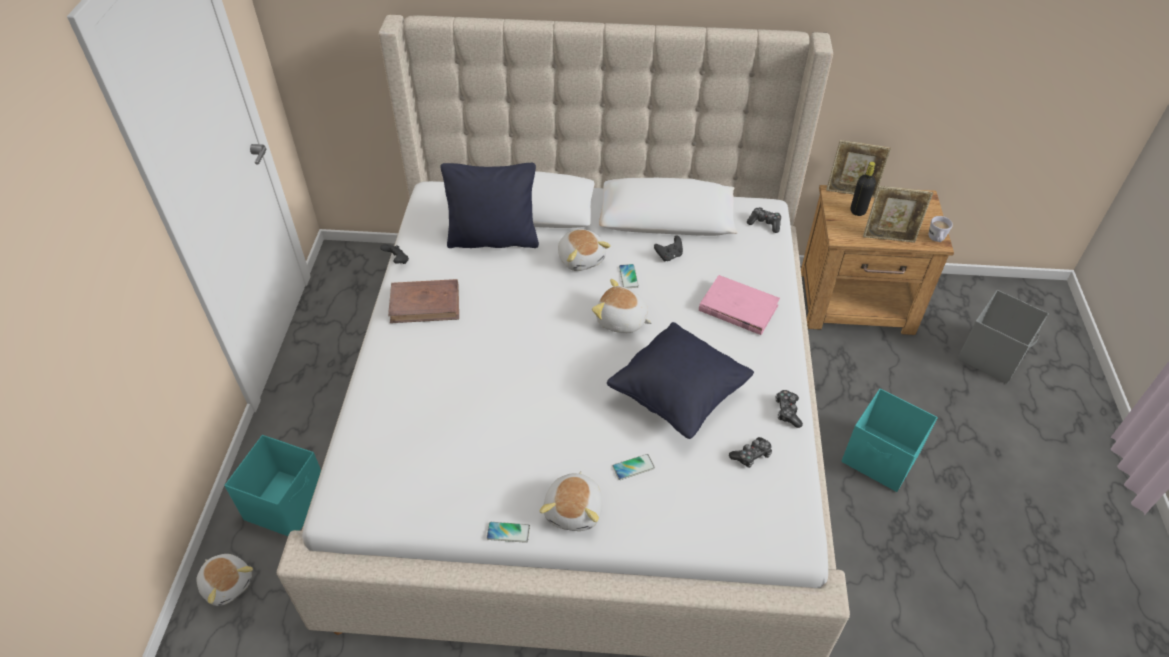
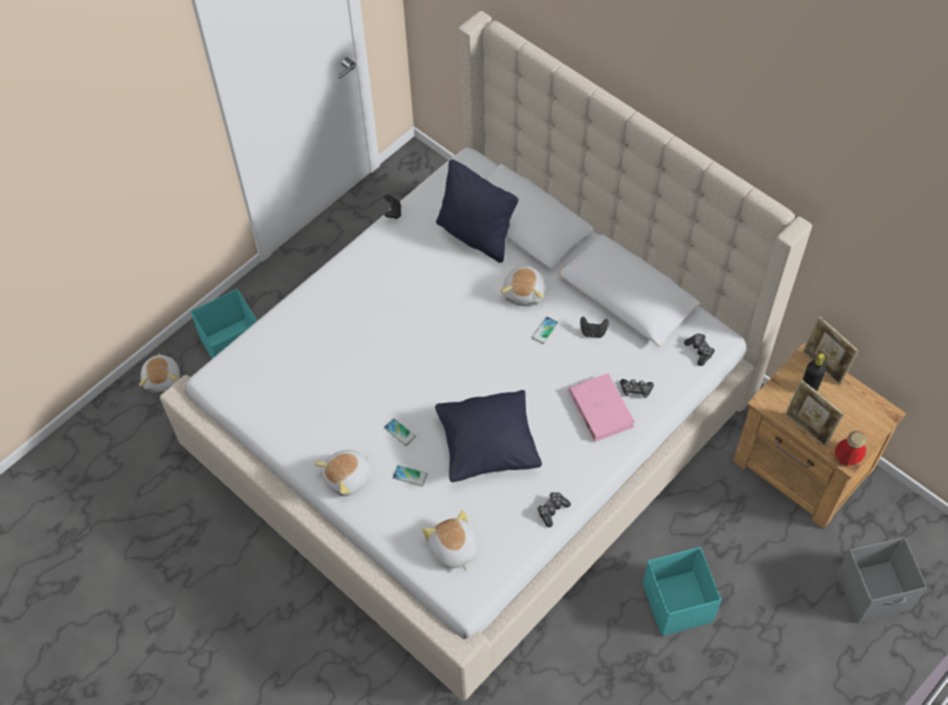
camera: 40 degrees right, 10 degrees up
brown book [388,279,459,323] -> none
phone [486,522,530,543] -> phone moved to [384,418,416,446]
plush toy [592,279,652,333] -> plush toy moved to [422,510,477,571]
game controller [729,437,772,468] -> game controller moved to [620,379,654,398]
white mug [929,216,953,242] -> bottle [835,431,867,465]

